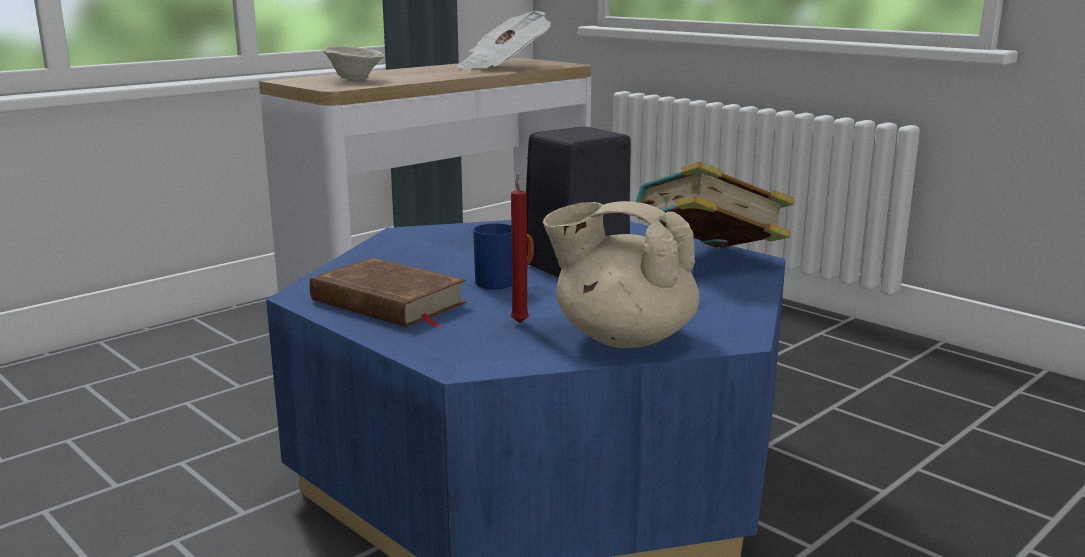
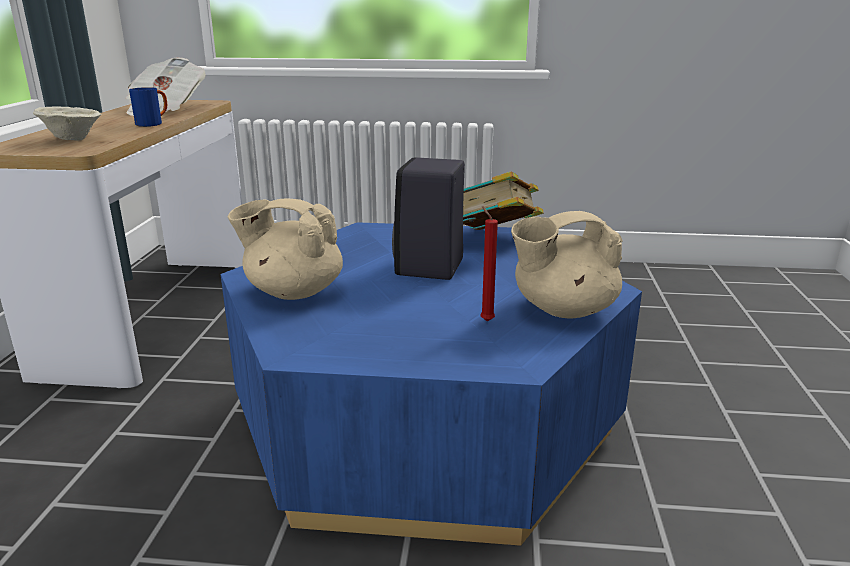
camera: 40 degrees left, 5 degrees up
brown book [310,258,466,328] -> none
blue mug [473,223,534,289] -> blue mug moved to [129,87,167,127]
none -> beige teapot [228,198,343,300]

